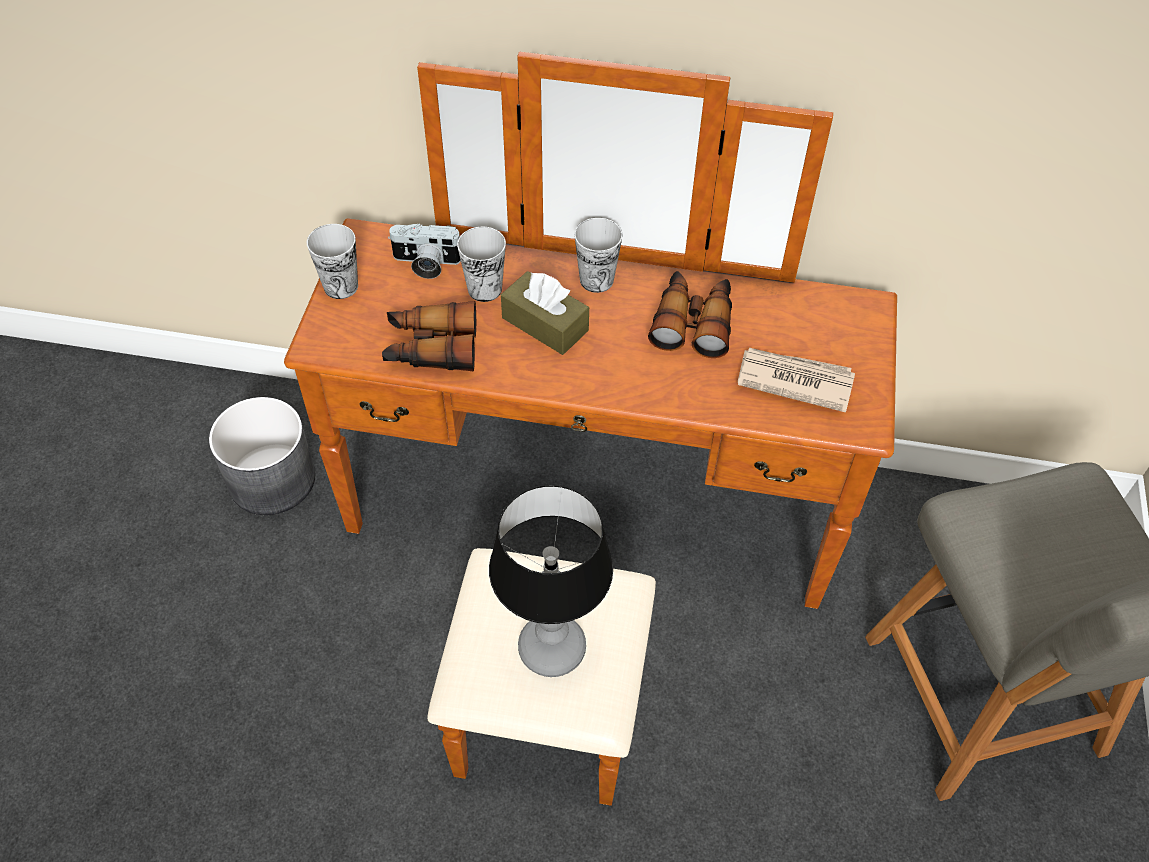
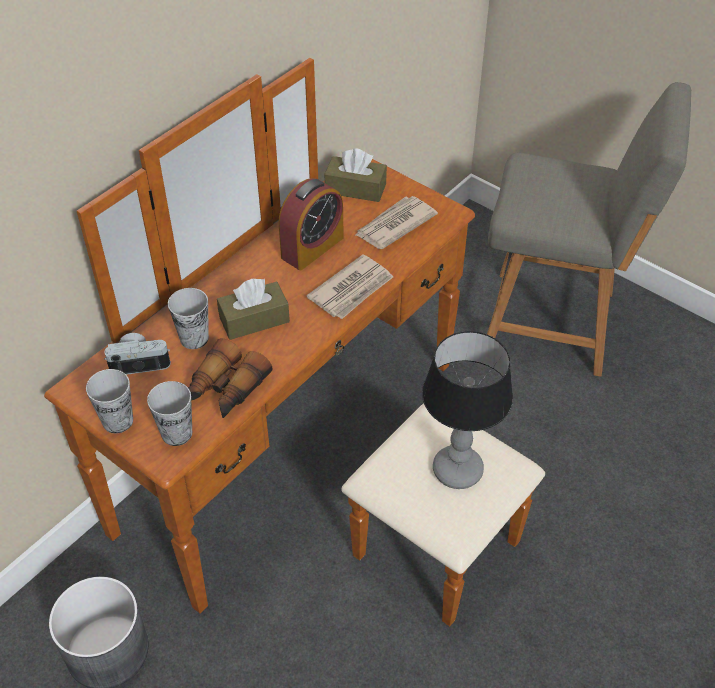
camera: 60 degrees left, 5 degrees down
camera [388,223,461,279] -> camera turned 135 degrees counterclockwise [104,333,171,375]
cup [574,218,623,293] -> cup moved to [147,381,192,446]
binoculars [648,271,732,358] -> alarm clock [279,178,344,270]
none -> newspaper [306,255,393,319]
none -> brown tissue box [324,148,387,202]

